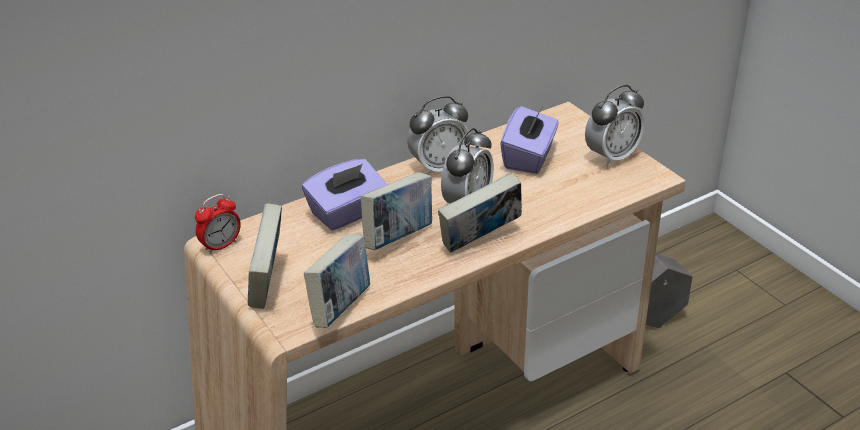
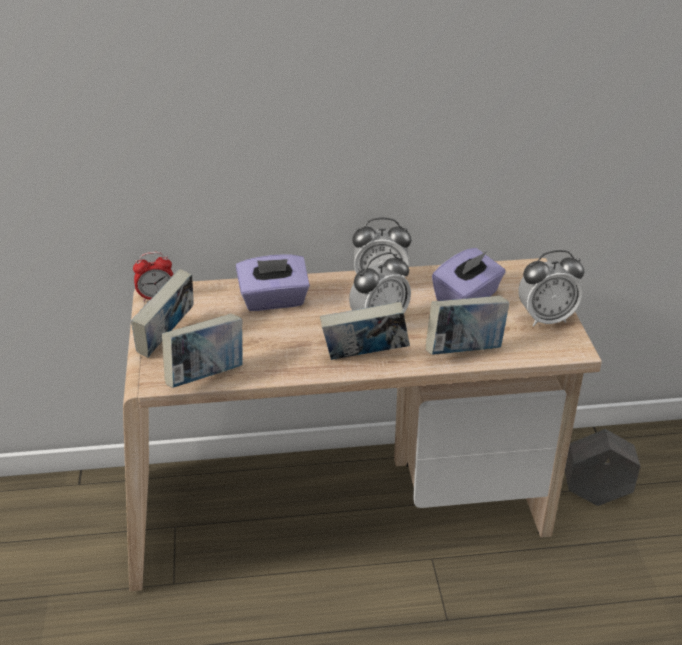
camera: 25 degrees right, 0 degrees up
book [361,172,432,250] -> book moved to [426,296,509,355]

